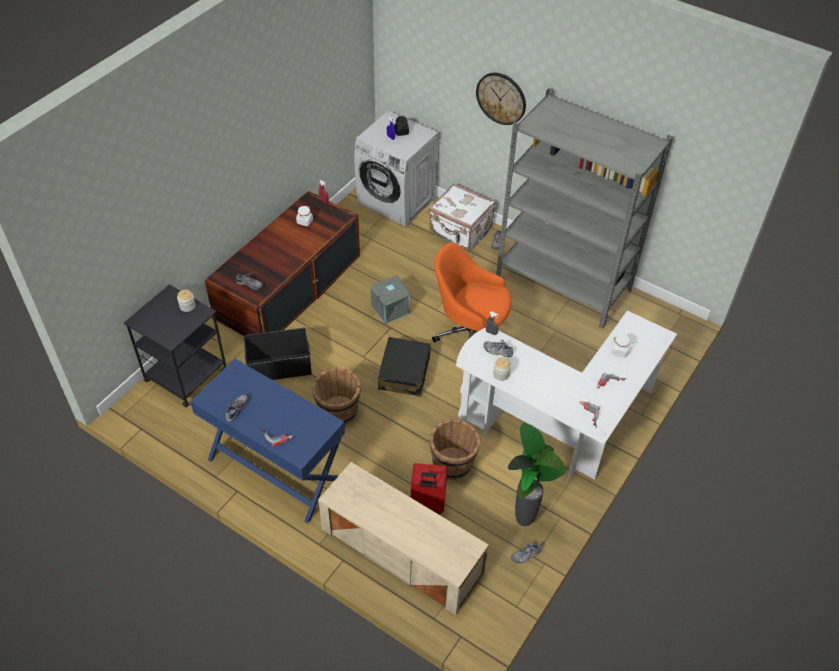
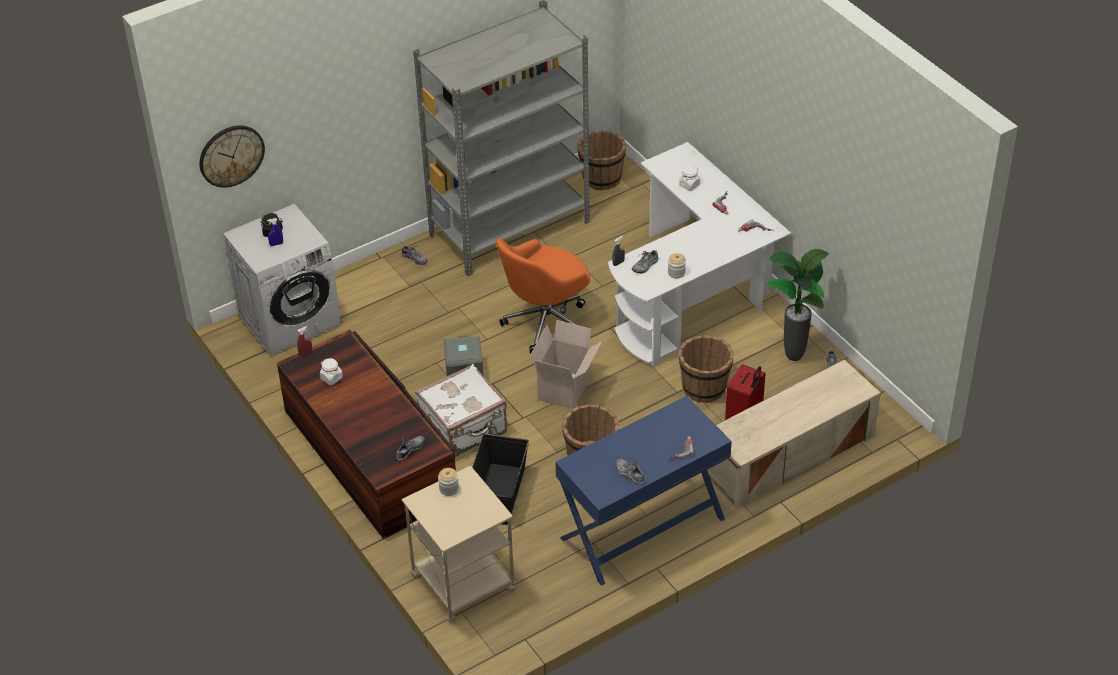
camera: 65 degrees left, 5 degrees down
black cart [124,284,226,407] -> beige cart [402,465,516,623]
black suitcase [378,337,431,397] -> cardboard box [530,320,602,409]
white suitcase [429,184,495,251] -> white suitcase moved to [415,364,507,457]
wall clock [476,73,526,125] -> wall clock moved to [199,126,265,187]
none -> brown bucket [577,130,626,190]

